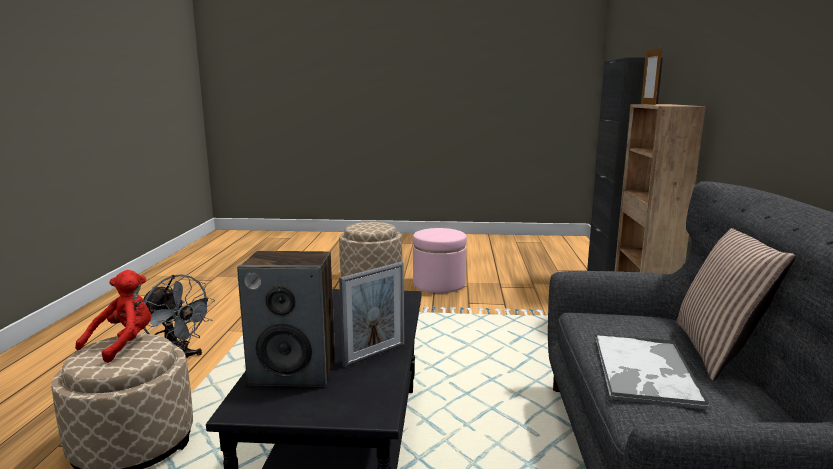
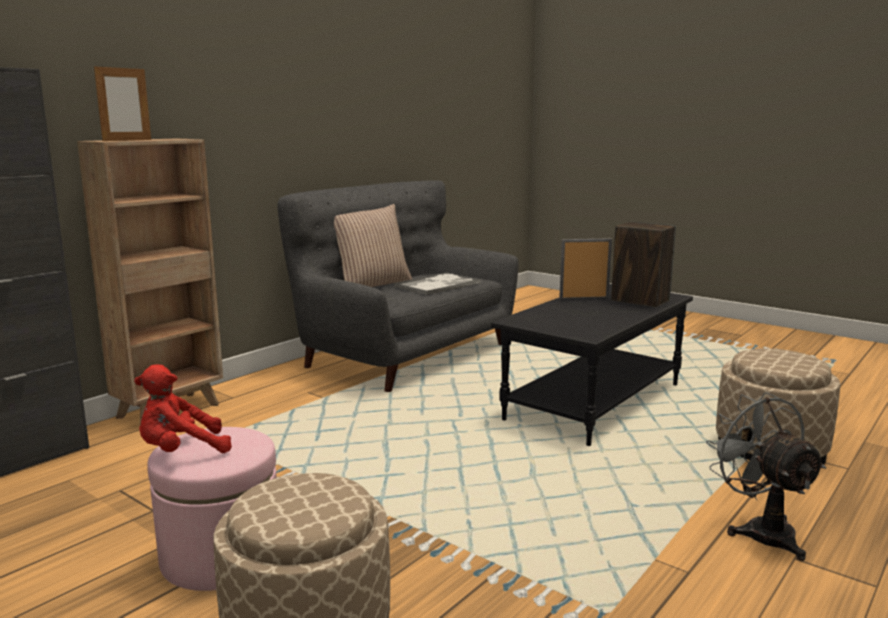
camera: 145 degrees left, 0 degrees up
red plush toy [75,270,151,363] -> red plush toy moved to [134,364,232,453]

